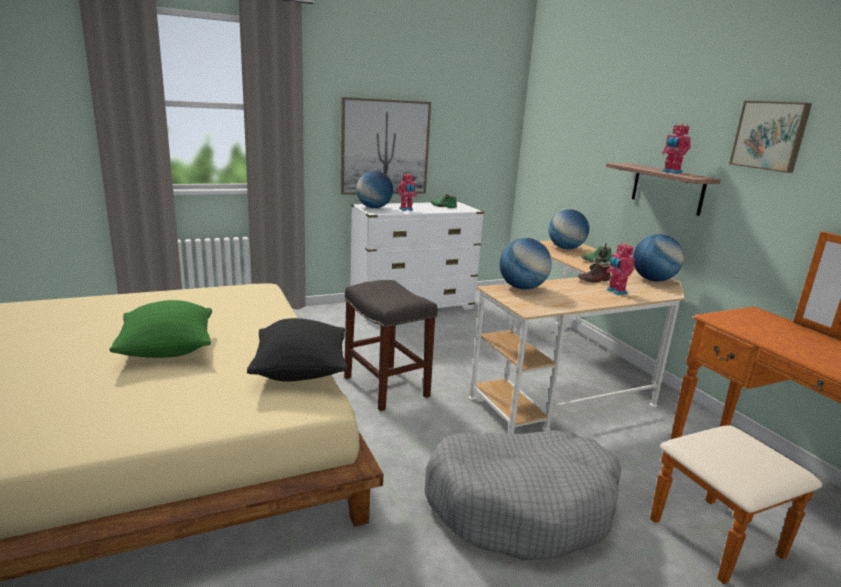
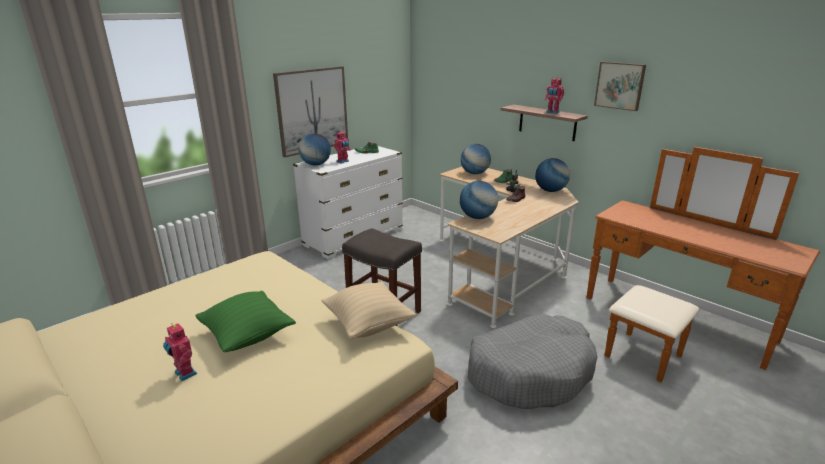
camera: 20 degrees left, 5 degrees up
black pillow [247,318,348,382] -> beige pillow [322,282,416,339]
toy robot [606,242,635,295] -> toy robot moved to [163,323,197,381]

